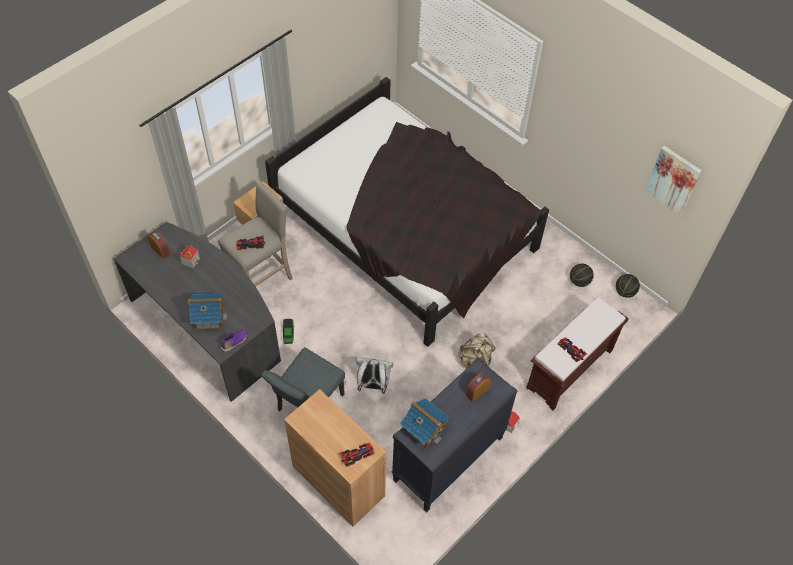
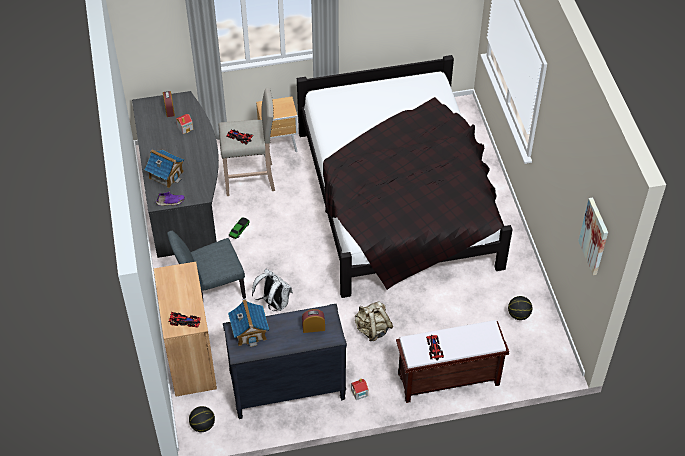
camera: 35 degrees right, 5 degrees down
basketball [616,274,640,298] -> basketball moved to [189,406,215,432]

